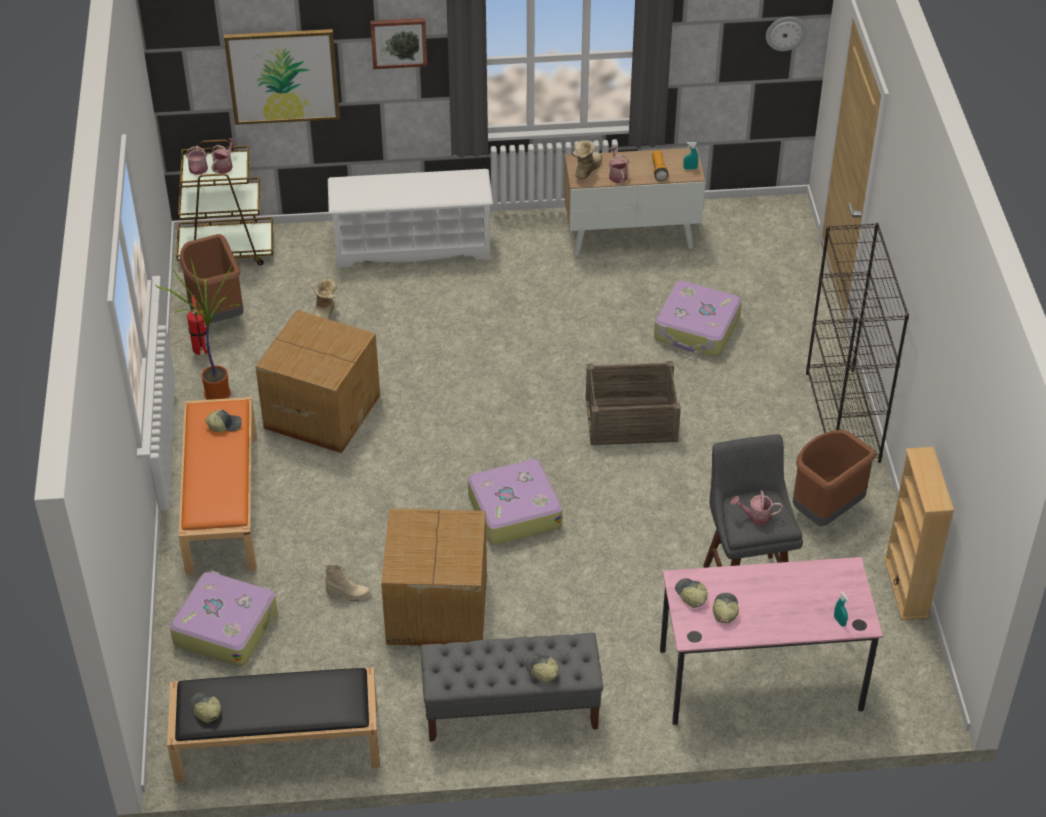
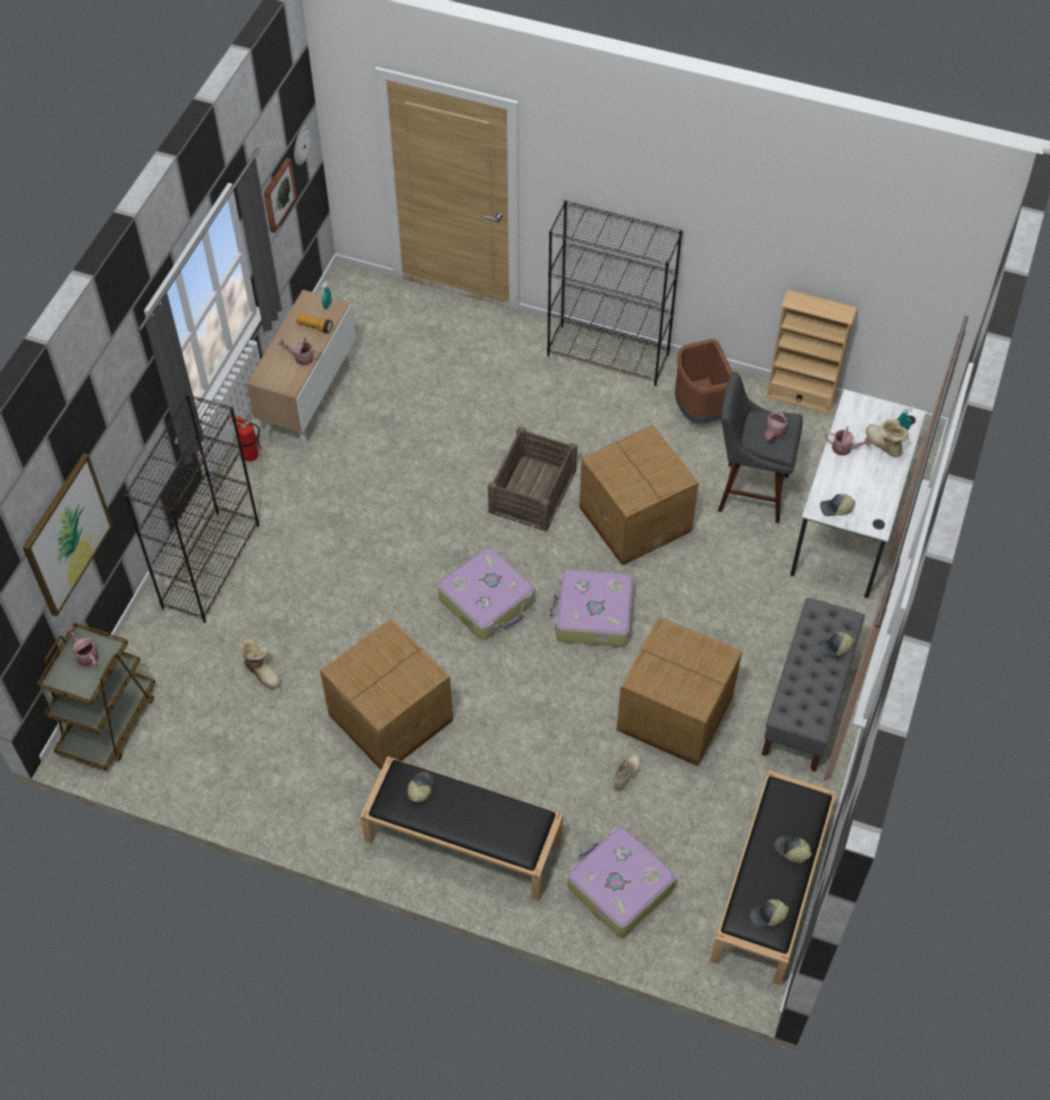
camera: 65 degrees left, 10 degrees up
potted plant [155,259,239,400] -> none
orange bench [179,397,257,575] -> black bench [360,756,564,901]
brown trash can [180,234,243,323] -> none
watering can [186,146,208,175] -> watering can moved to [825,426,870,455]
fire extinguisher [187,295,210,356] -> fire extinguisher moved to [230,415,266,461]
white shoe rack [328,169,493,268] -> black bookcase [124,394,259,623]
picture [370,18,427,69] -> picture moved to [264,158,297,233]
boot [572,140,603,179] -> boot moved to [866,419,909,457]
suitcase [654,281,742,357] -> suitcase moved to [438,547,534,640]
pink desk [660,557,883,725] -> white desk [790,389,926,598]
cap [713,593,739,623] -> cap moved to [774,836,812,863]
none -> cardboard box [579,425,699,566]

